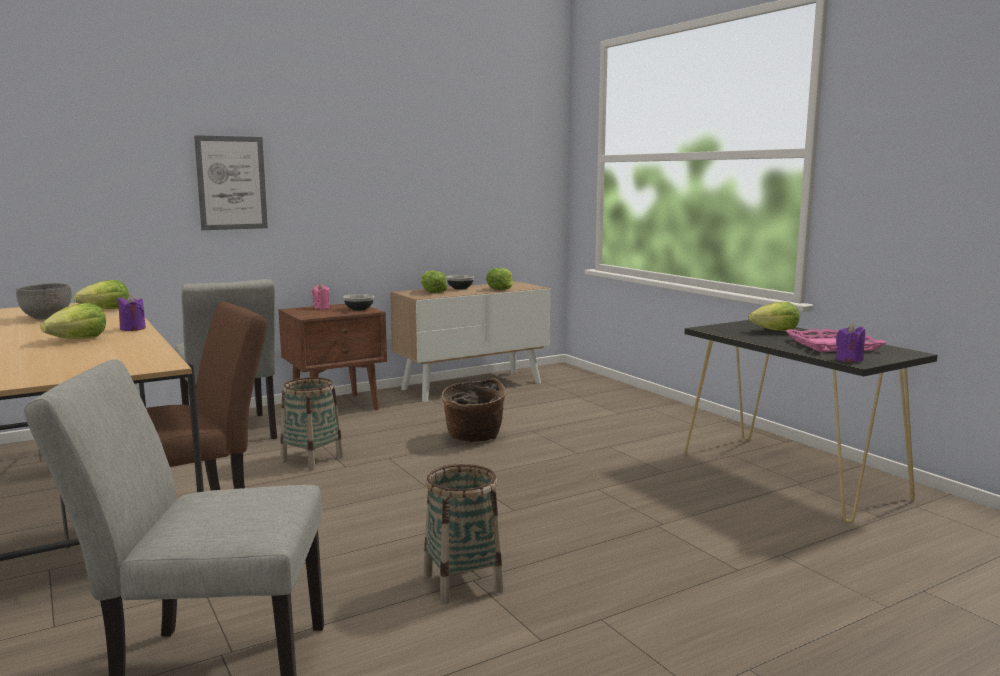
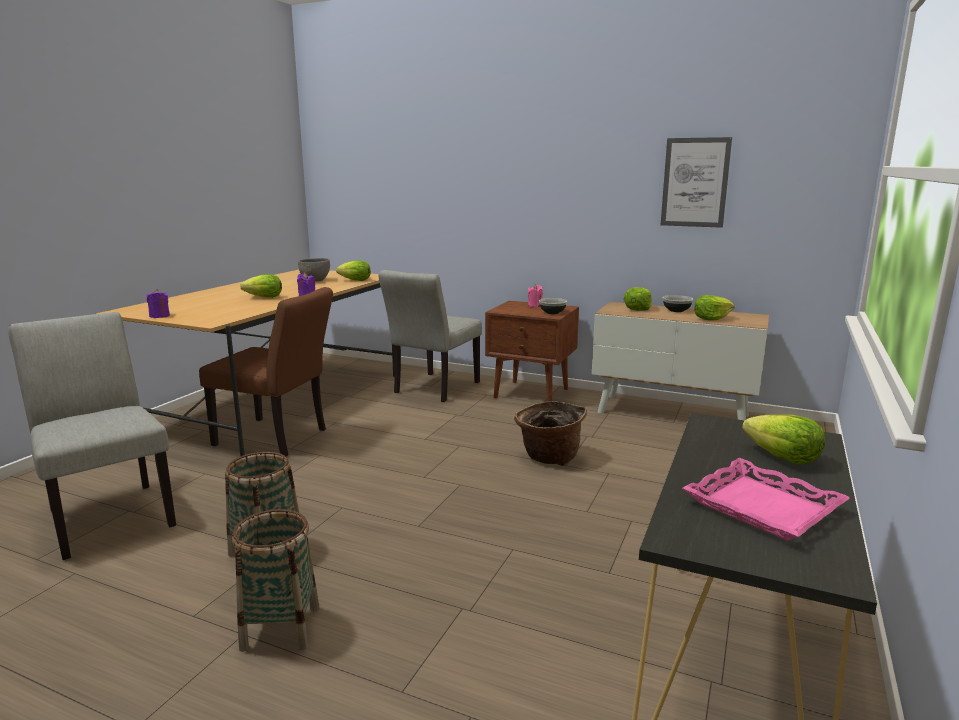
camera: 55 degrees right, 5 degrees up
picture [194,135,268,230] -> picture moved to [661,137,732,228]
basket [280,377,343,470] -> basket moved to [232,509,319,652]
purple candle [836,324,865,362] -> purple candle moved to [147,289,170,318]

